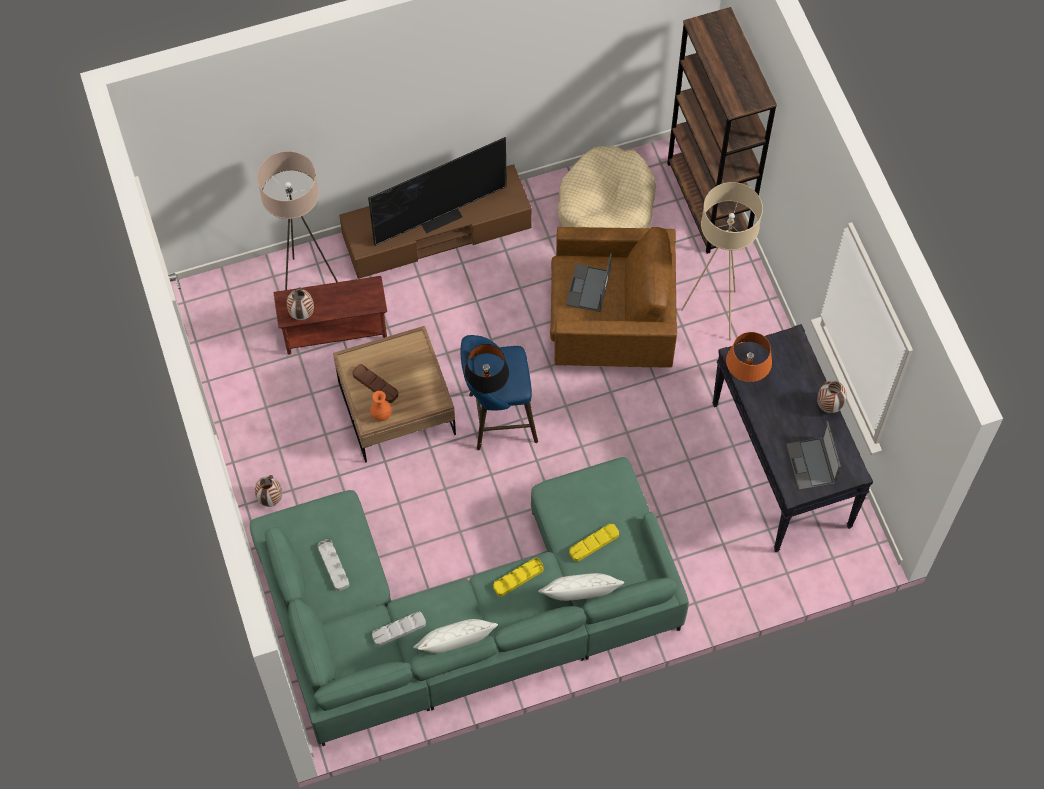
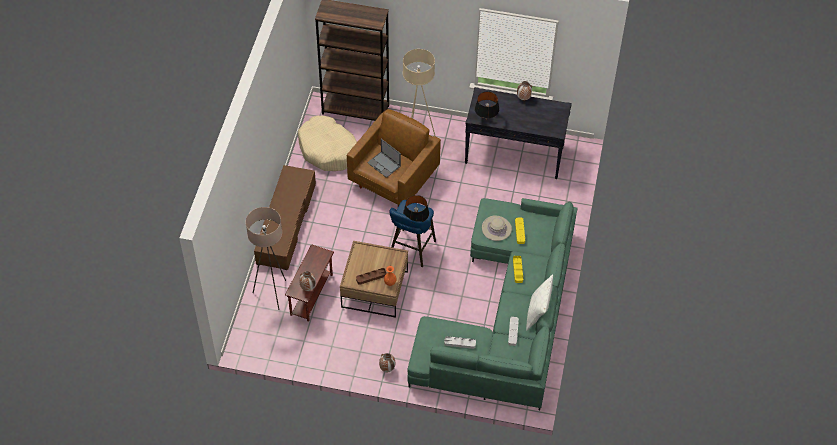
camera: 60 degrees left, 10 degrees down
television [368,137,507,246] -> none
white pillow [538,573,624,601] -> none
orange table lamp [726,332,772,382] -> black table lamp [475,92,499,119]
laptop [786,421,841,490] -> none
none -> beige hat [482,216,512,241]

